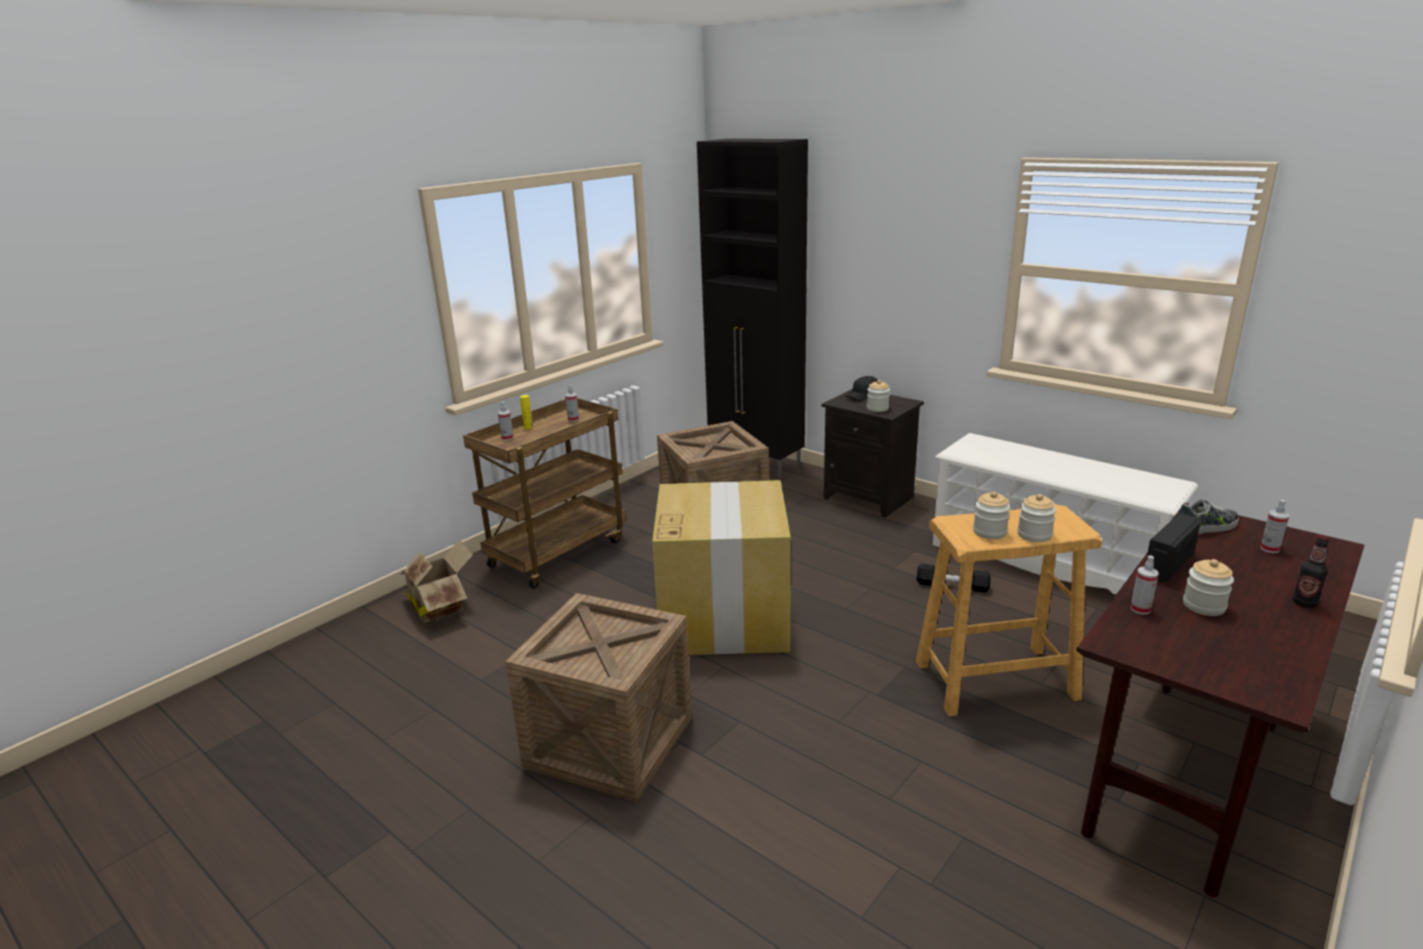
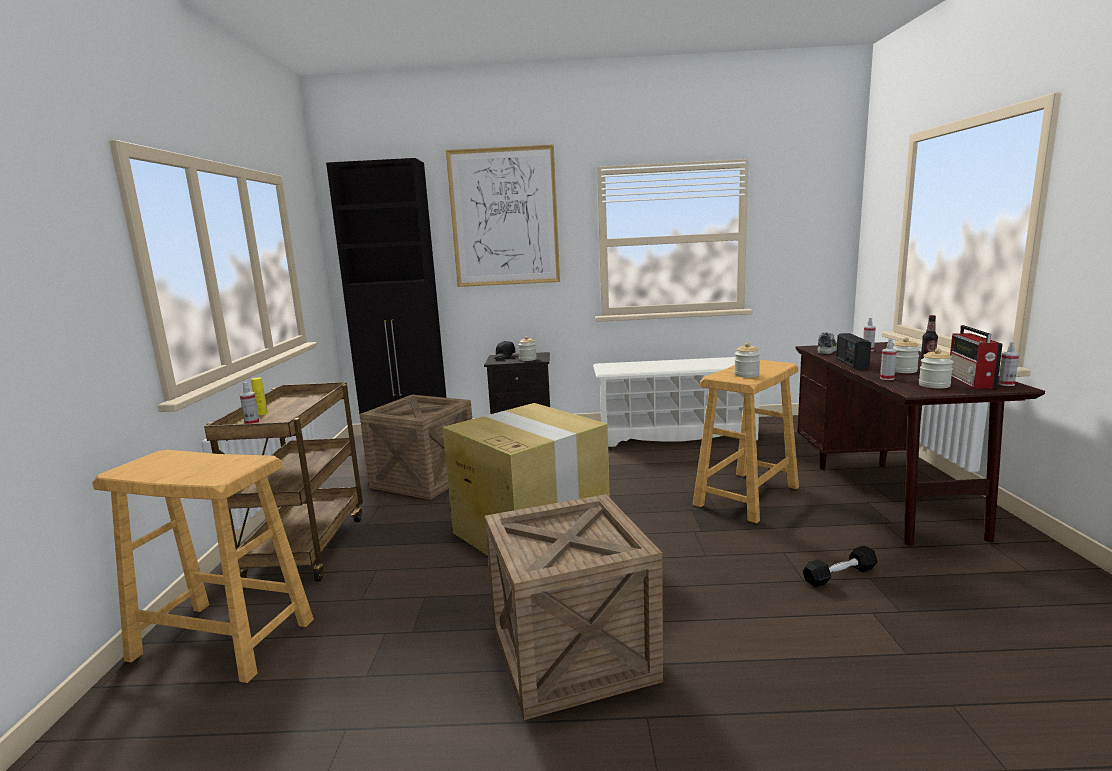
camera: 40 degrees left, 10 degrees down
cardboard box [400,540,473,623] -> beige stool [92,450,314,683]
spray bottle [565,385,579,422] -> spray bottle moved to [998,342,1019,386]
black dumbbell [917,564,991,593] -> black dumbbell moved to [803,545,878,587]
jar [1017,494,1056,542] -> jar moved to [919,349,953,388]
none -> picture [446,144,560,287]
none -> radio [950,325,1003,389]

